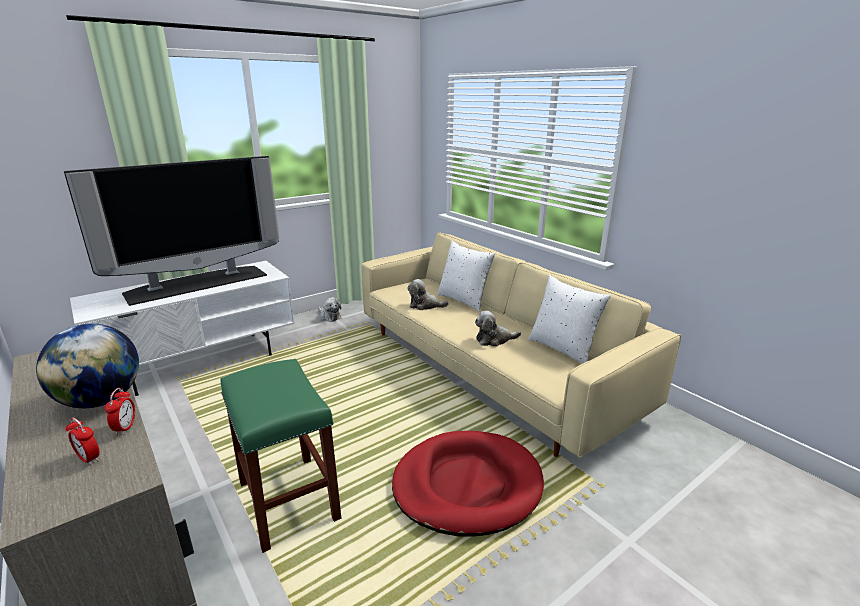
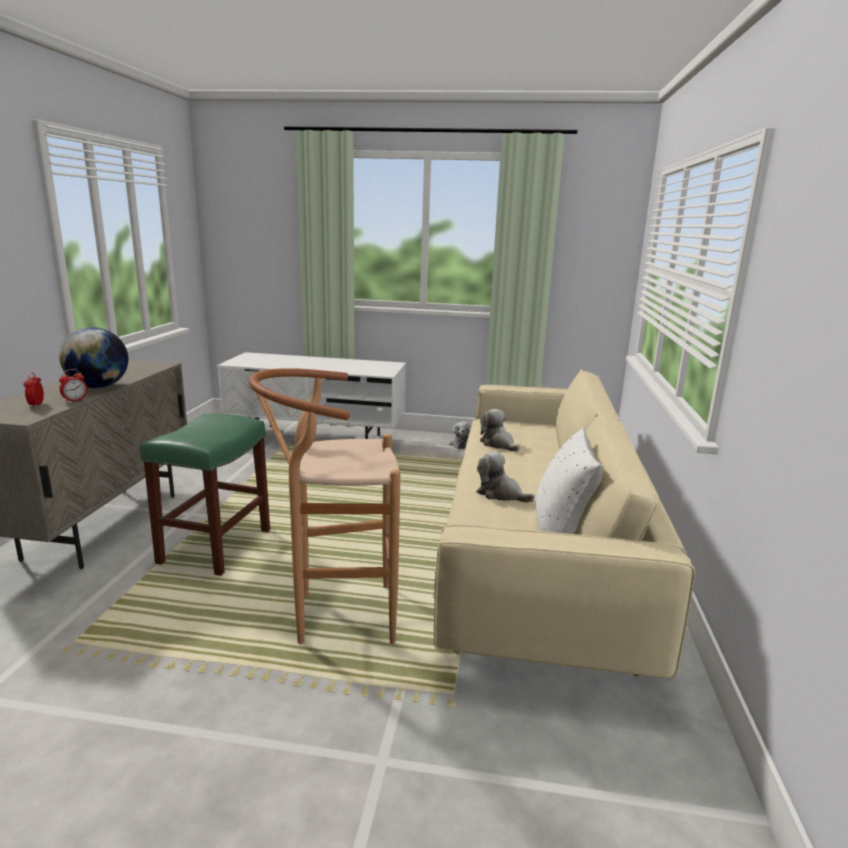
camera: 45 degrees right, 5 degrees down
television [64,156,279,306] -> none
red dog bed [392,431,544,537] -> brown stool [249,368,400,644]
white pillow [437,241,495,311] -> none

